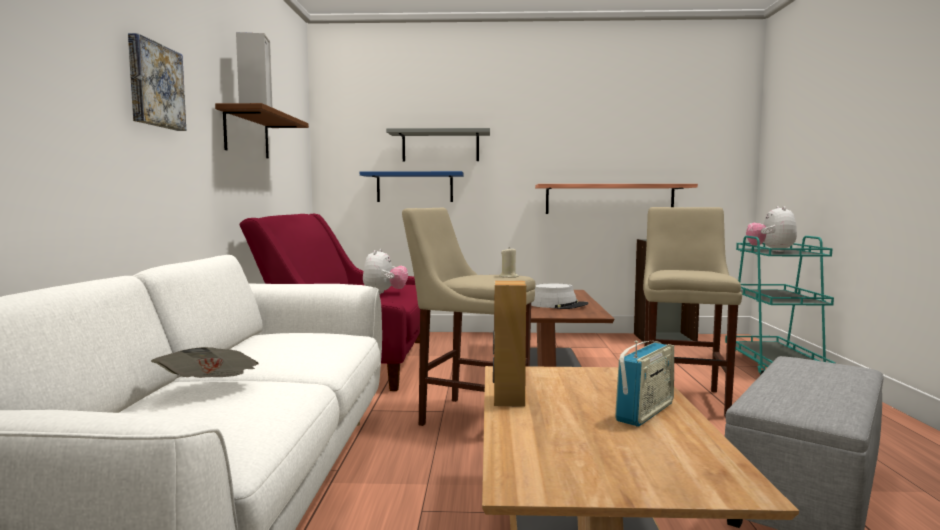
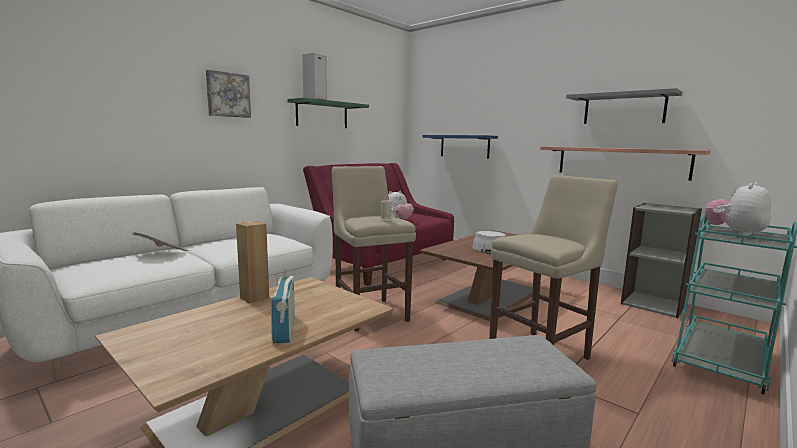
camera: 40 degrees right, 5 degrees up
brown shelf [215,103,309,158] -> green shelf [287,98,369,128]
grey shelf [386,128,490,162] -> grey shelf moved to [566,88,683,124]
radio [615,341,674,427] -> radio turned 90 degrees clockwise [271,269,295,344]

